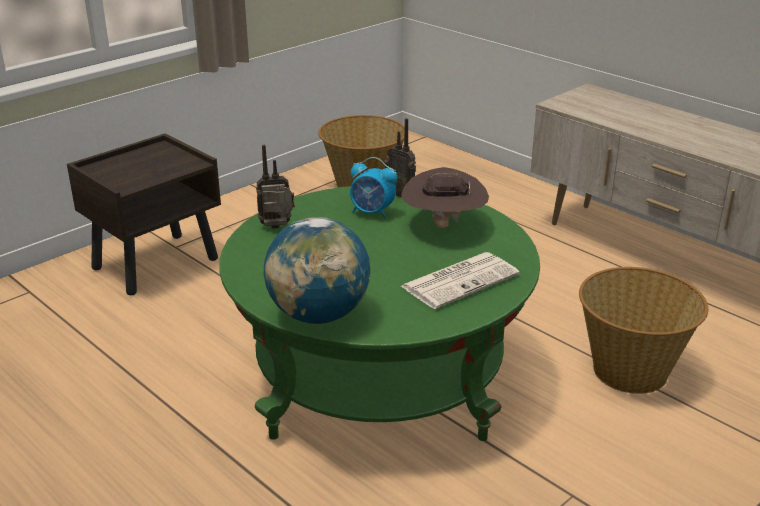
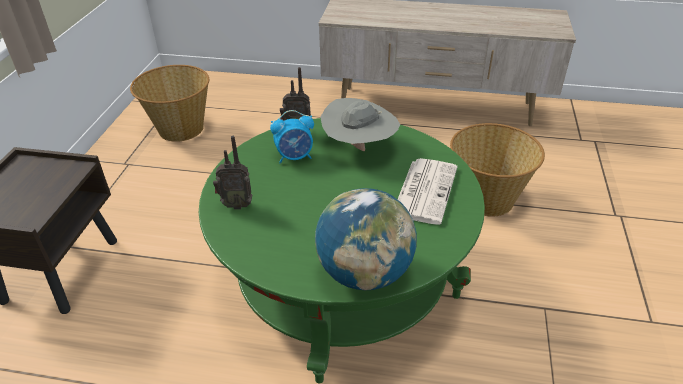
camera: 35 degrees left, 10 degrees up
radio [256,145,295,229] -> radio turned 135 degrees counterclockwise [213,136,252,210]
brown hat [401,167,489,228] -> grey hat [320,98,400,151]

